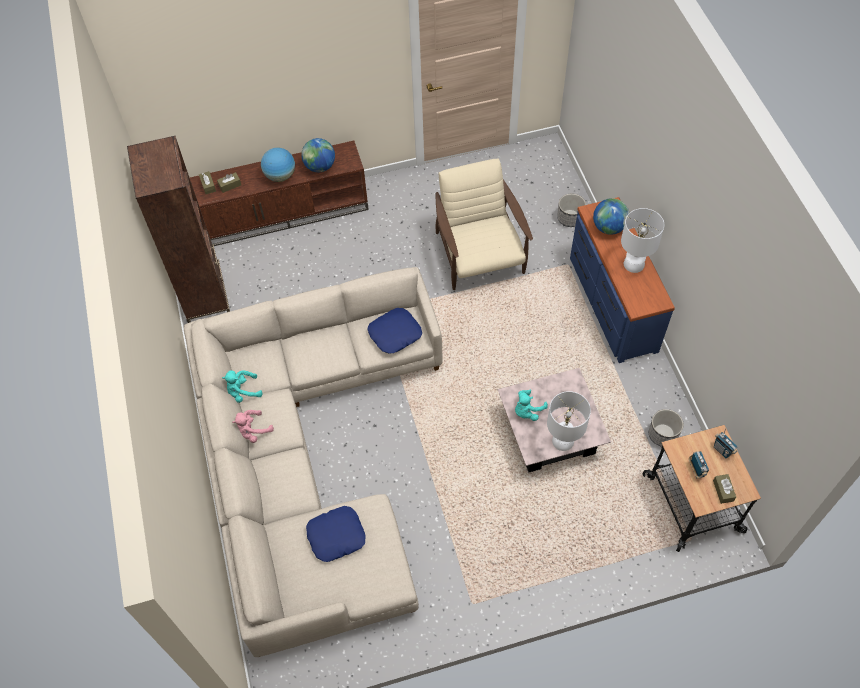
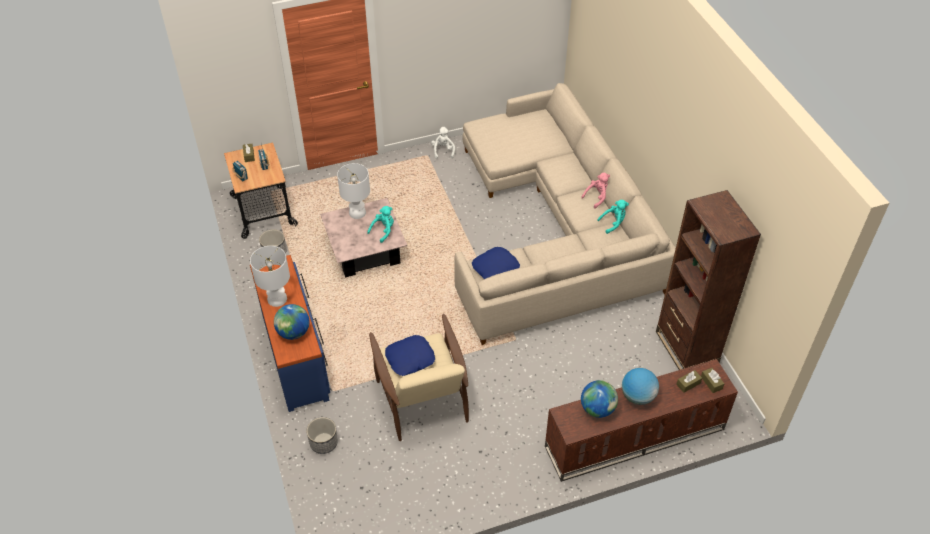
camera: 175 degrees right, 10 degrees down
blue pillow [306,506,366,562] -> blue pillow moved to [385,335,435,376]
none -> white plush toy [431,127,455,159]

